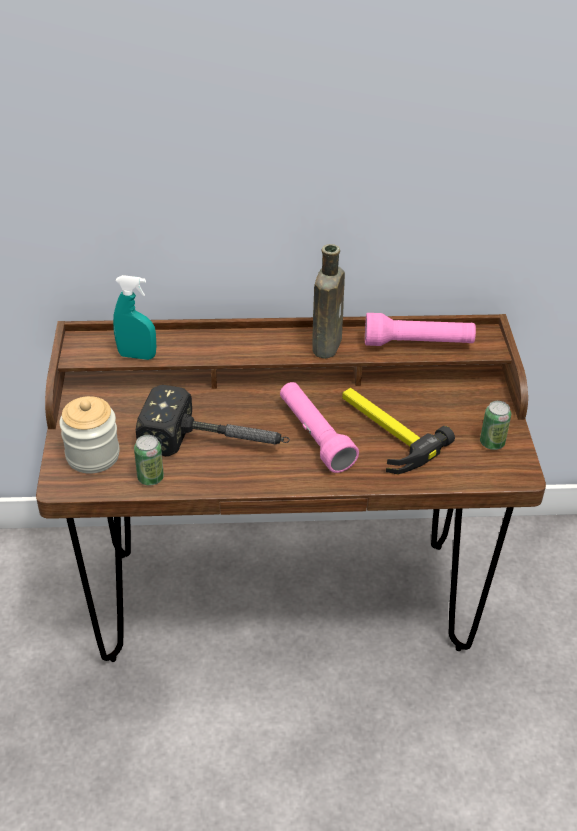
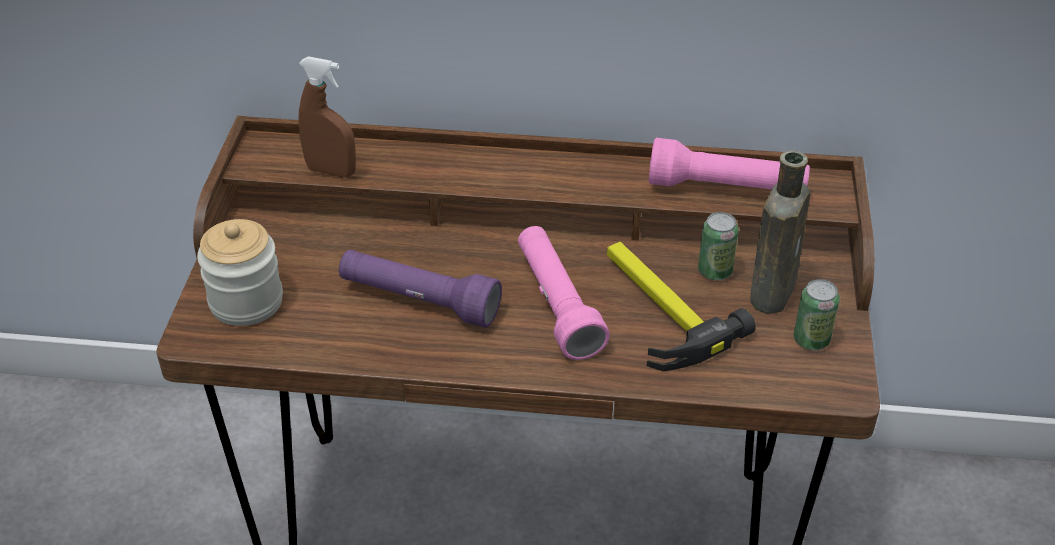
camera: 10 degrees right, 0 degrees up
turquoise spray bottle [113,275,156,360] -> brown spray bottle [298,56,356,177]
can [134,435,164,486] -> can moved to [698,212,739,280]
hammer [136,385,290,456] -> purple flashlight [339,250,502,328]
brown bottle [312,244,345,359] -> brown bottle moved to [750,150,811,314]

